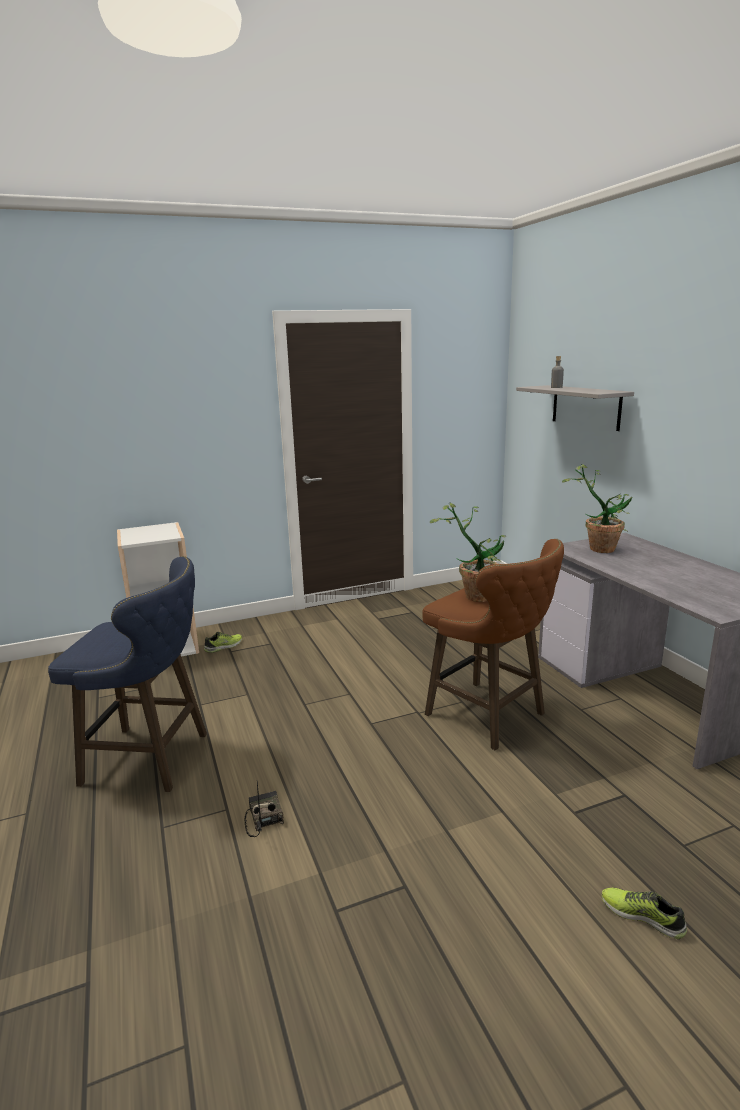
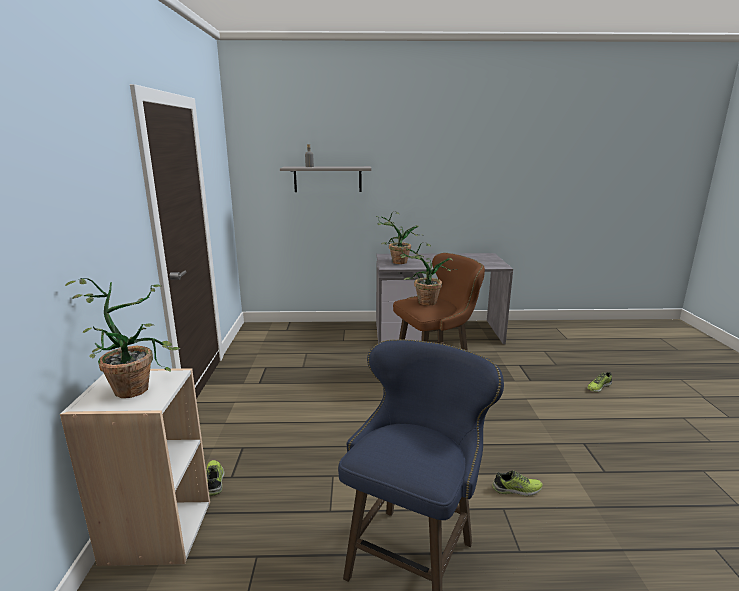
camera: 70 degrees left, 0 degrees up
radio [244,782,284,837] -> shoe [492,471,542,496]
none -> potted plant [65,278,181,398]

